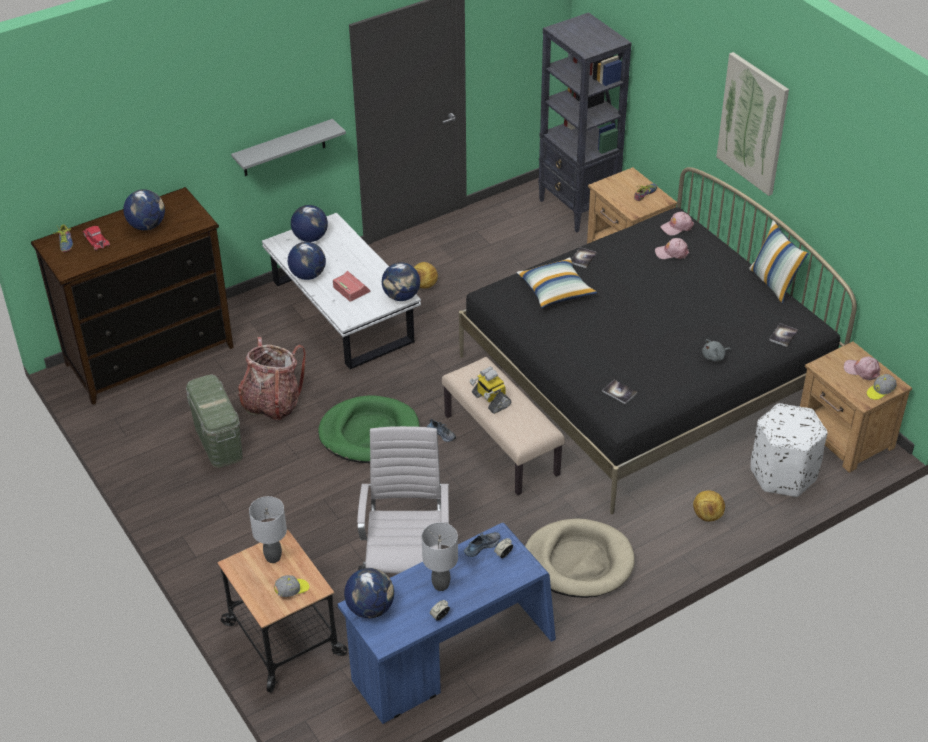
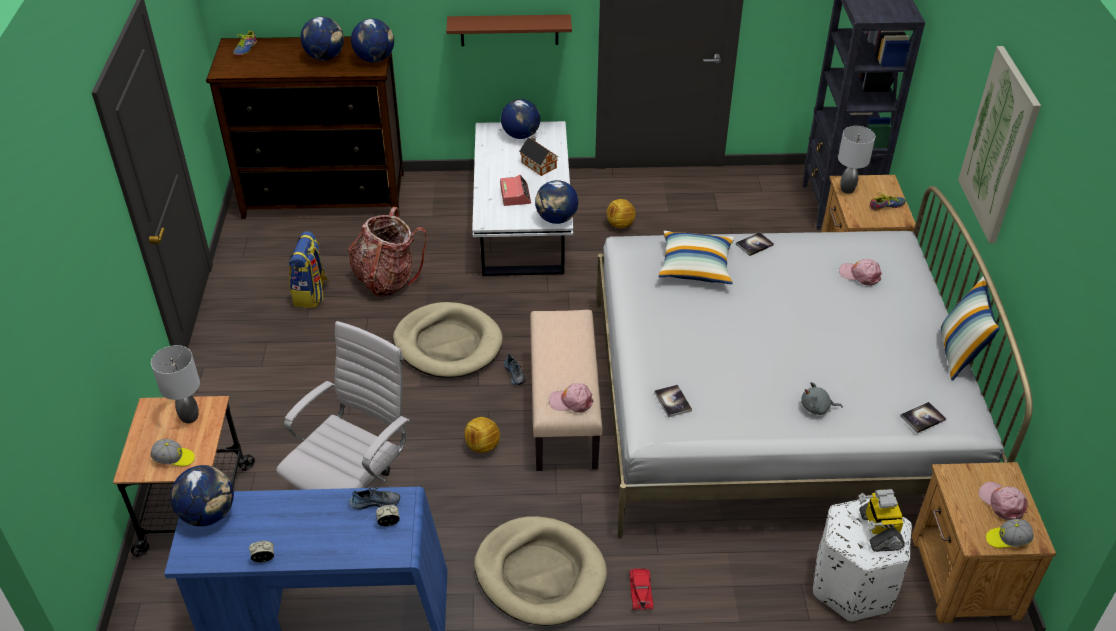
camera: 30 degrees right, 0 degrees up
red toy car [83,226,110,251] -> red toy car moved to [629,568,654,610]
green storage box [186,374,243,468] -> backpack [289,231,329,308]
grey shelf [231,119,346,176] -> brown shelf [446,15,572,46]
globe [288,242,326,280] -> globe moved to [351,18,394,62]
green dog bed [318,395,420,463] -> beige dog bed [393,302,503,378]
grey table lamp [422,522,458,591] -> grey table lamp moved to [838,126,875,194]
black bed [459,167,857,514] -> white bed [597,186,1033,539]
toy robot [469,367,511,414] -> toy robot moved to [859,489,905,552]
pink cap [661,212,694,236] -> pink cap moved to [549,383,594,412]
football [693,490,725,522] -> football moved to [464,417,500,453]
none -> toy house [519,136,558,176]

